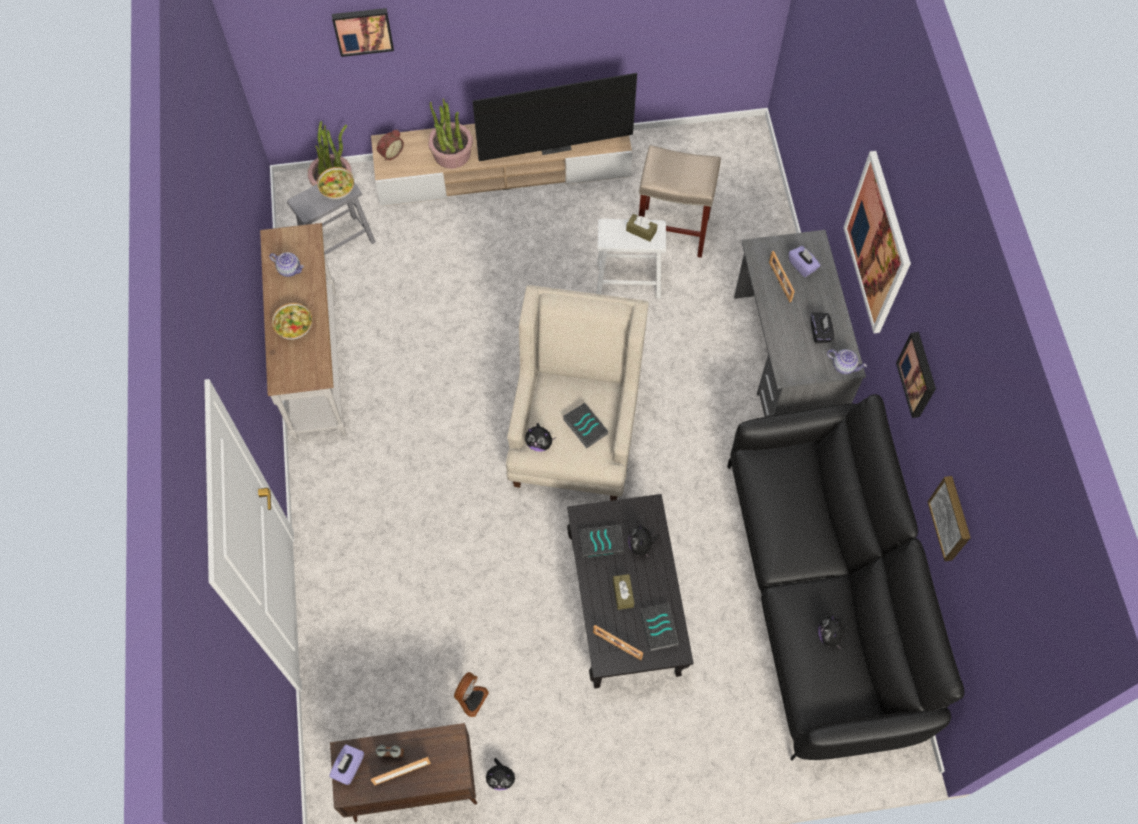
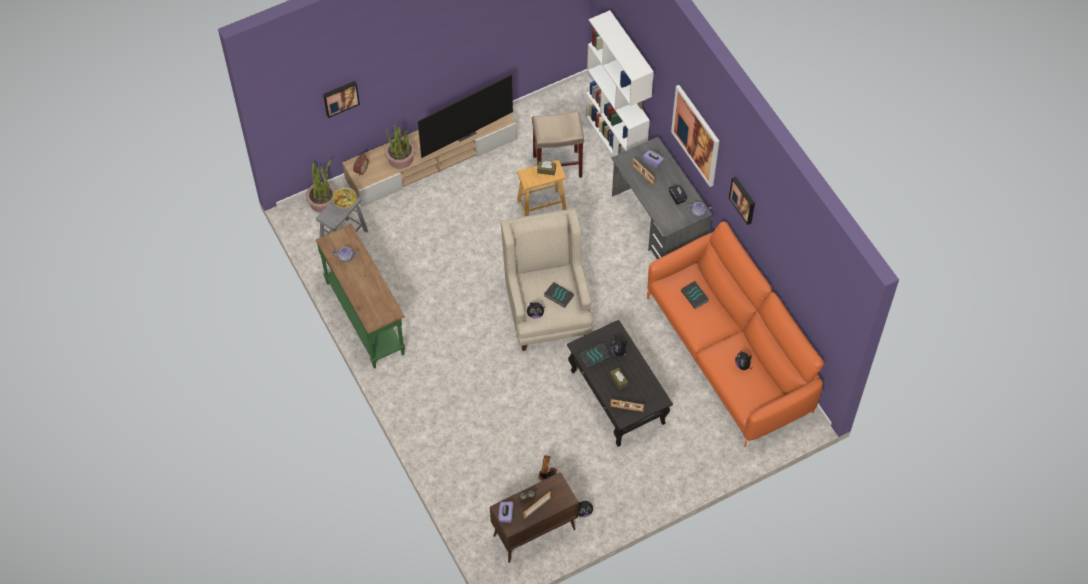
camera: 20 degrees left, 5 degrees down
white console table [260,223,346,443] -> green console table [316,224,405,368]
bowl [272,303,312,340] -> none
white stool [597,219,666,299] -> brown stool [517,160,566,216]
book [641,602,679,651] -> book moved to [681,281,709,309]
black sofa [727,394,965,760] -> orange sofa [647,221,824,447]
picture [927,476,971,561] -> none
none -> white bookcase [586,10,654,156]

